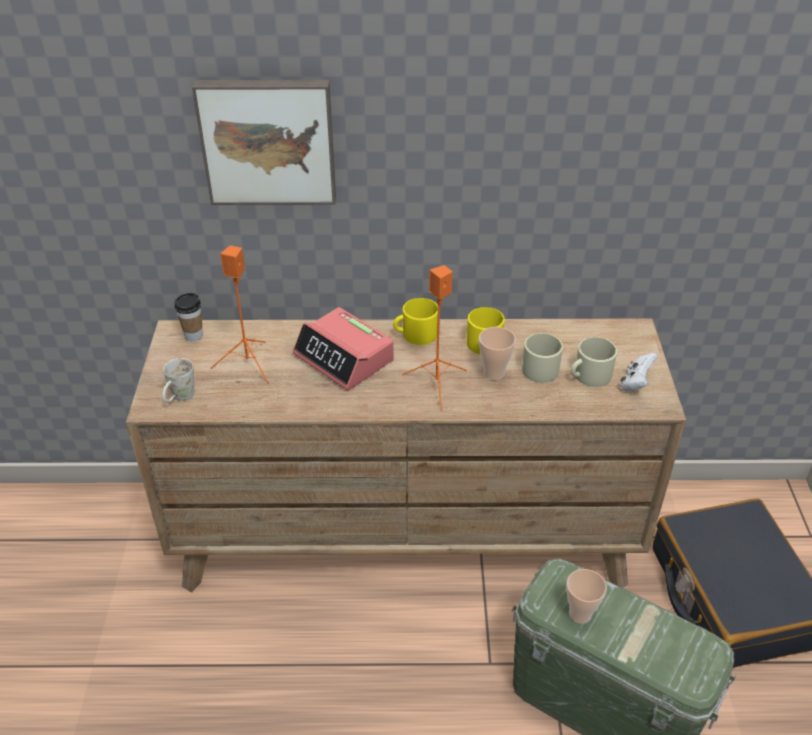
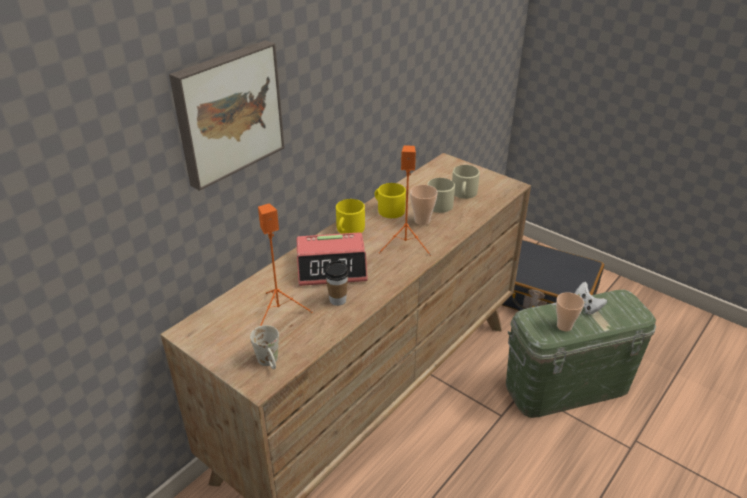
camera: 50 degrees left, 5 degrees down
cup [174,293,203,341] -> cup moved to [325,261,349,306]
white game controller [620,353,658,392] -> white game controller moved to [575,282,607,314]

